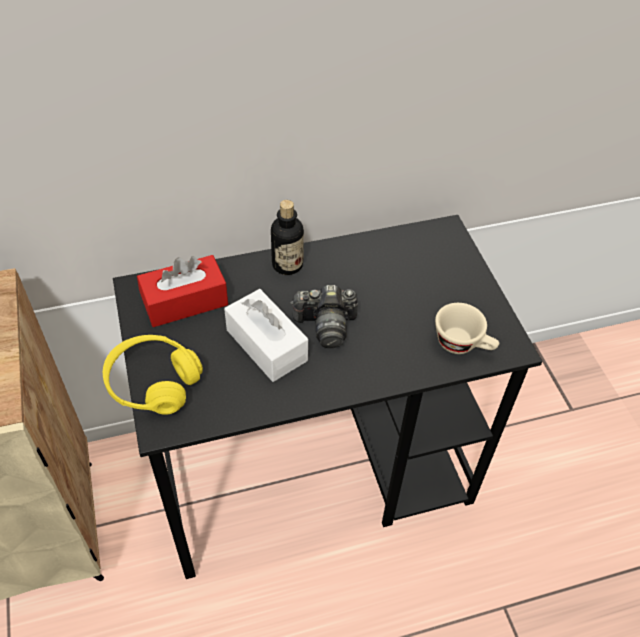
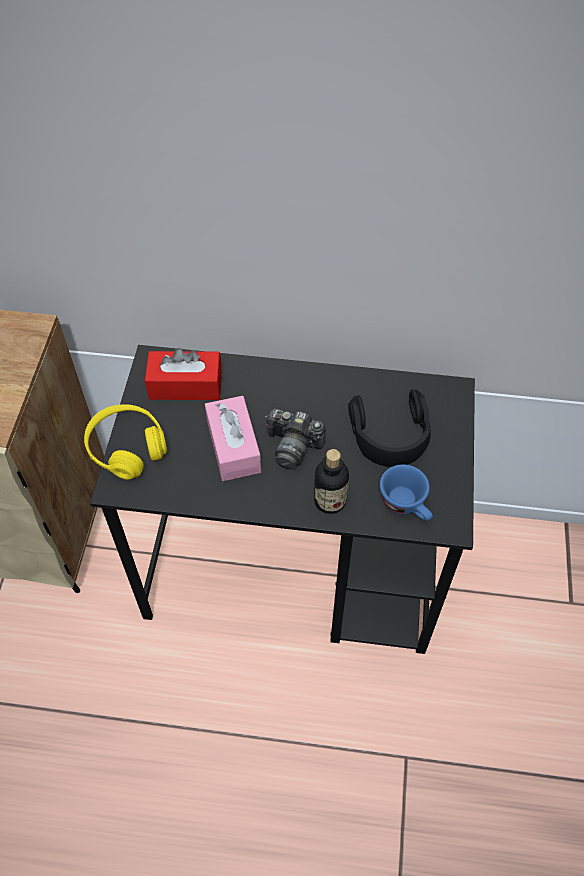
camera: 25 degrees right, 5 degrees up
white tissue box [224,289,308,382] -> pink tissue box [205,396,261,481]
bottle [271,200,304,275] -> bottle moved to [314,449,349,514]
beige cup [435,303,499,354] -> blue cup [380,465,433,521]
none -> black headphones [348,389,431,467]

